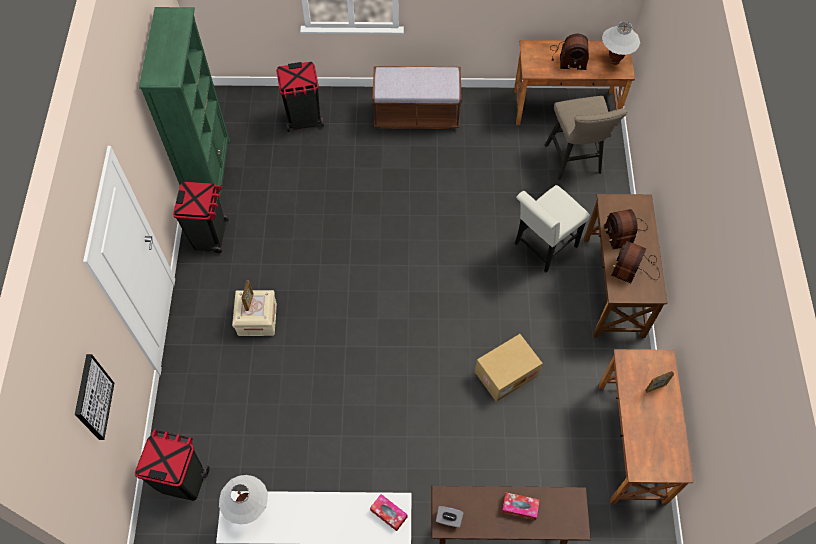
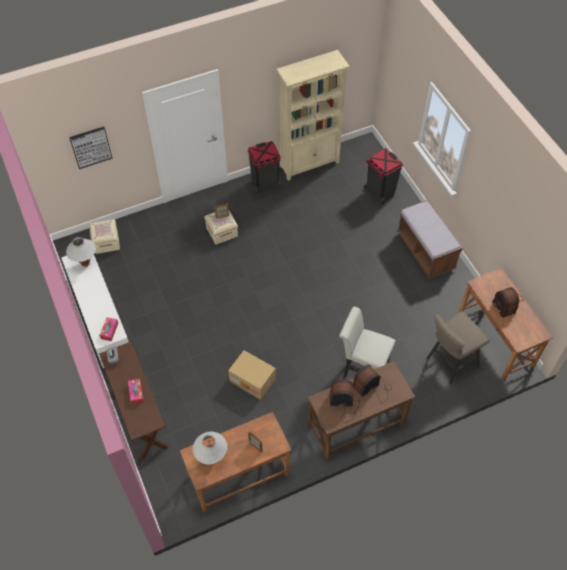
camera: 65 degrees right, 5 degrees down
black trash can [135,429,210,501] -> beige storage box [89,219,120,254]
green bookcase [139,7,230,206] -> beige bookcase [276,50,350,181]
white table lamp [602,21,640,65] -> white table lamp moved to [193,431,228,465]

